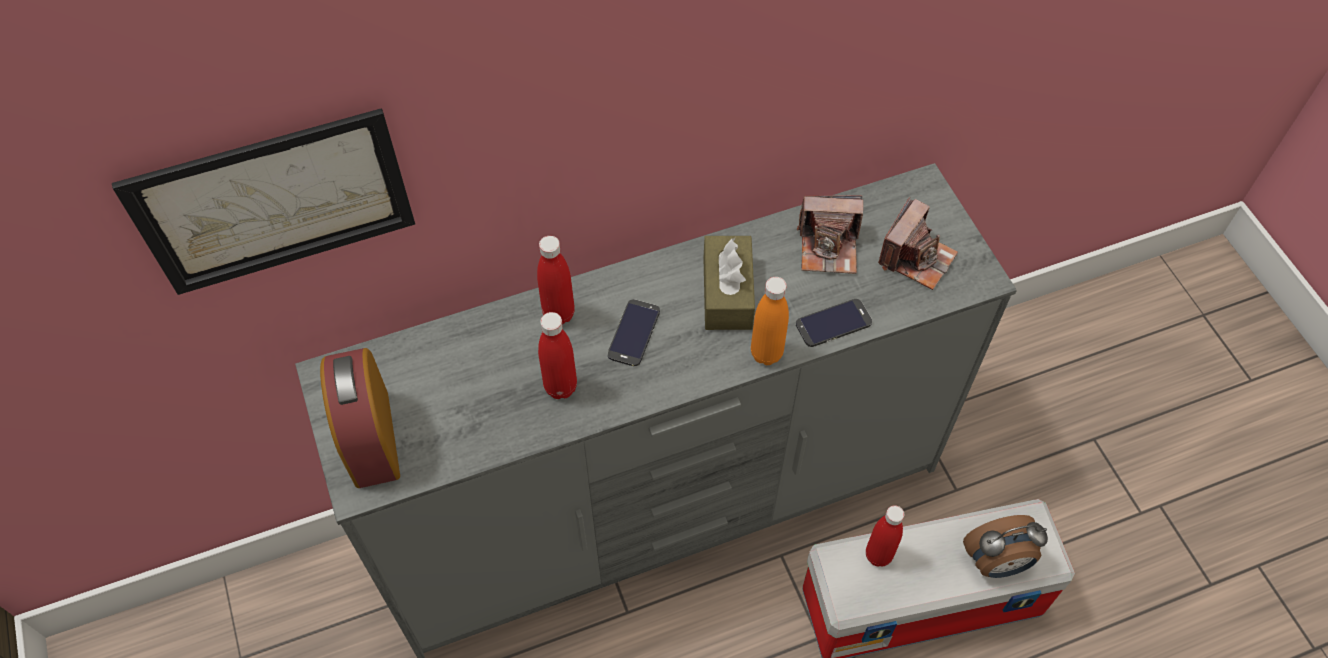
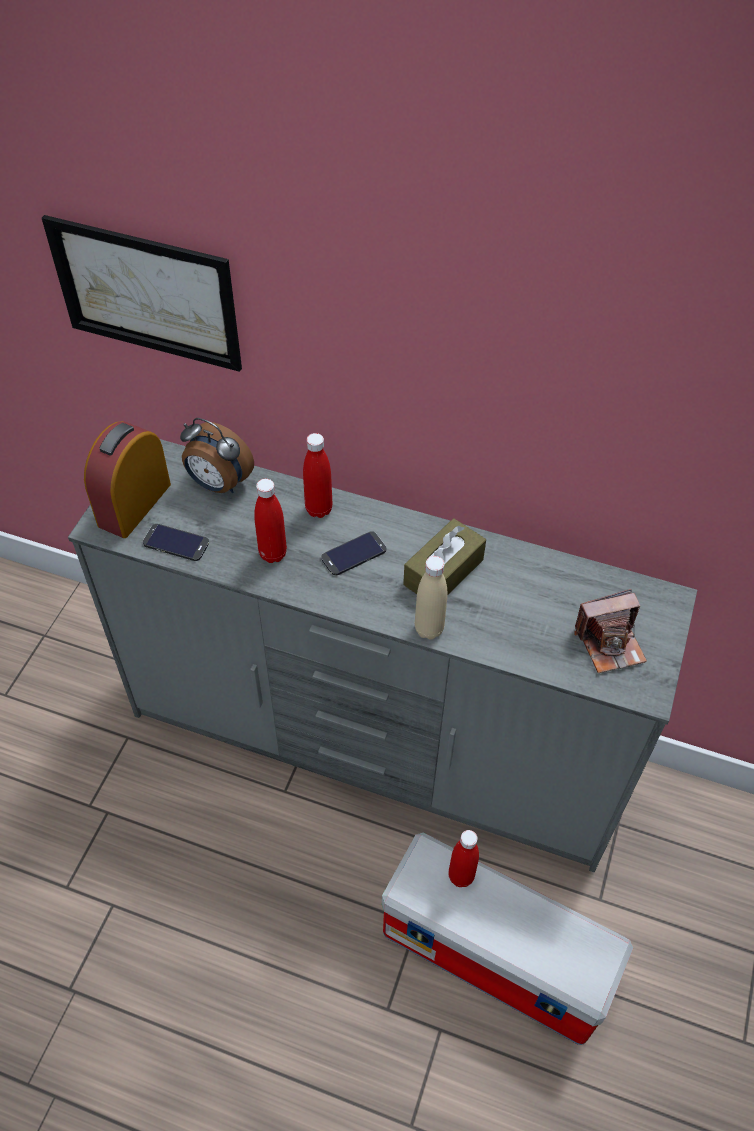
camera: 40 degrees right, 5 degrees down
orange bottle [751,277,789,365] -> beige bottle [415,556,448,640]
phone [796,299,872,347] -> phone moved to [143,524,209,561]
camera [797,195,863,274] -> none
alarm clock [963,515,1048,578] -> alarm clock moved to [180,418,254,493]

